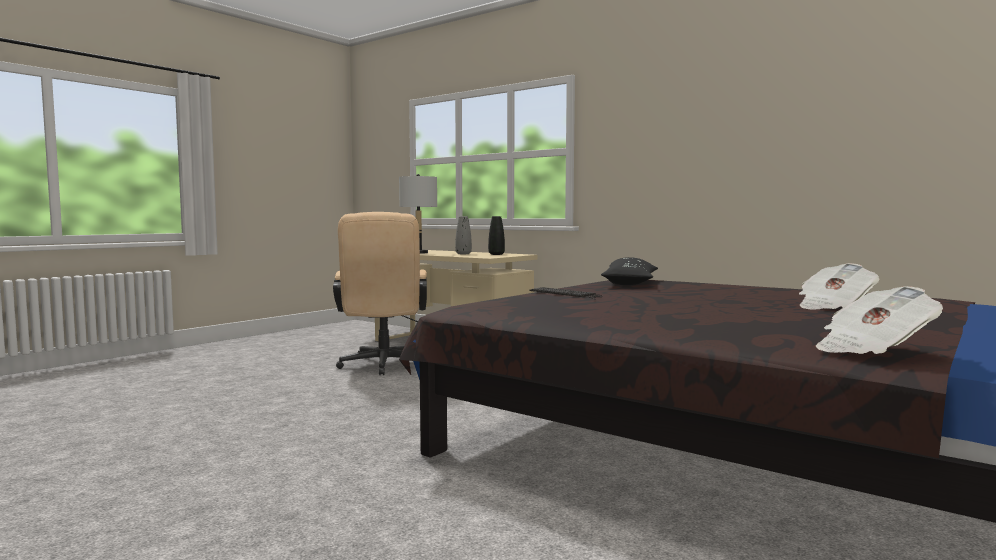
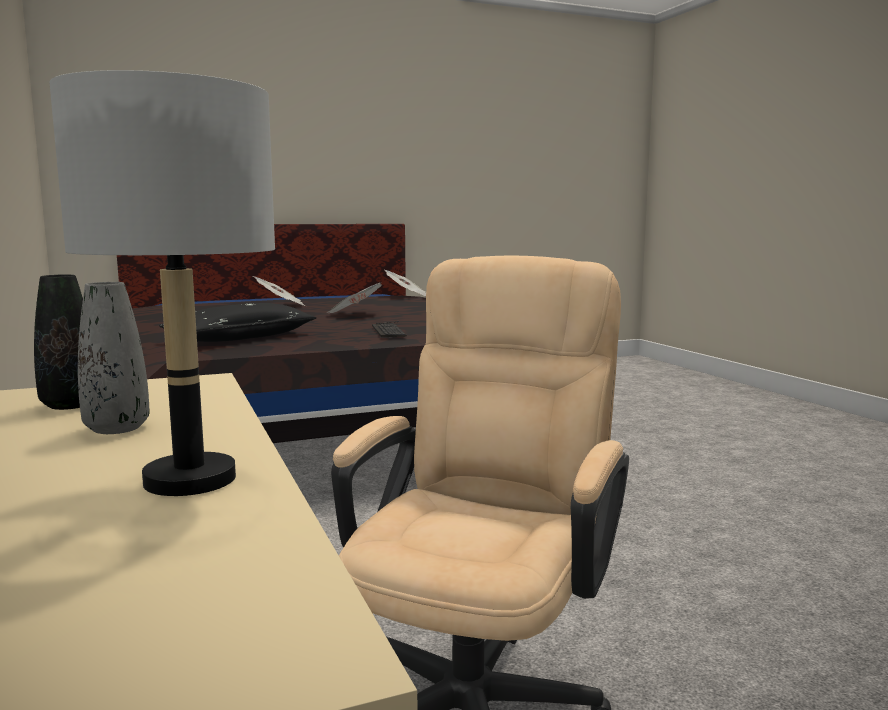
camera: 150 degrees left, 5 degrees up
none -> newspaper [326,282,382,313]

